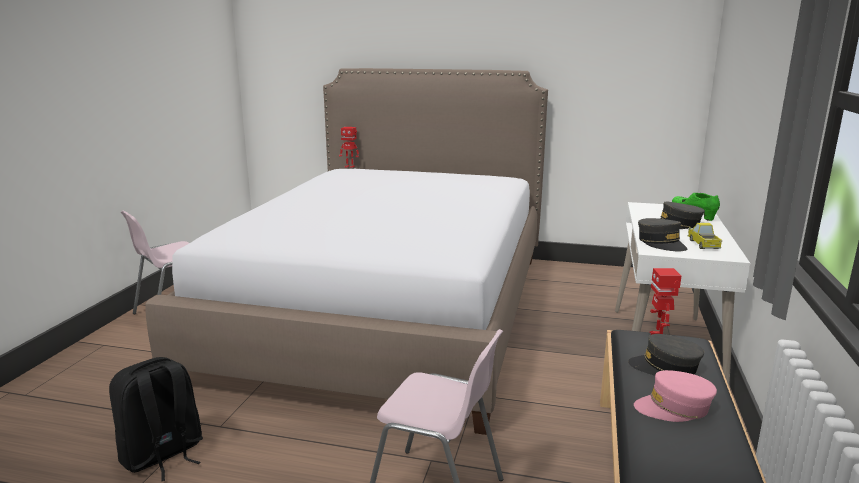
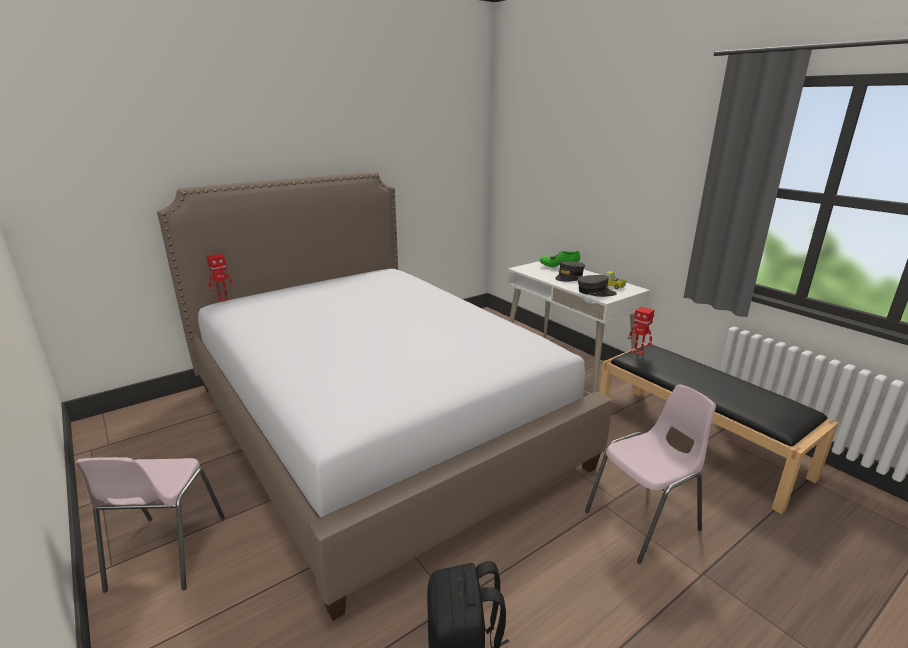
camera: 50 degrees left, 5 degrees up
grey cap [628,334,704,376] -> none
pink cap [634,370,717,422] -> none

